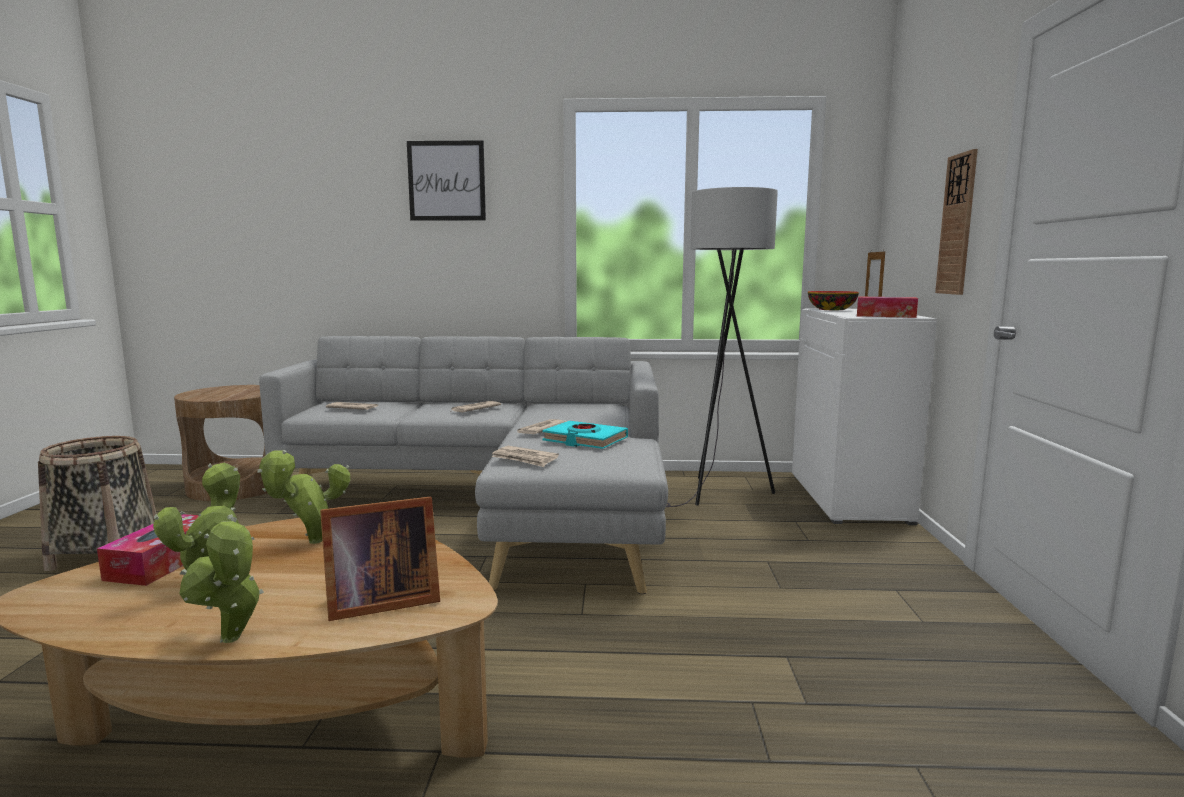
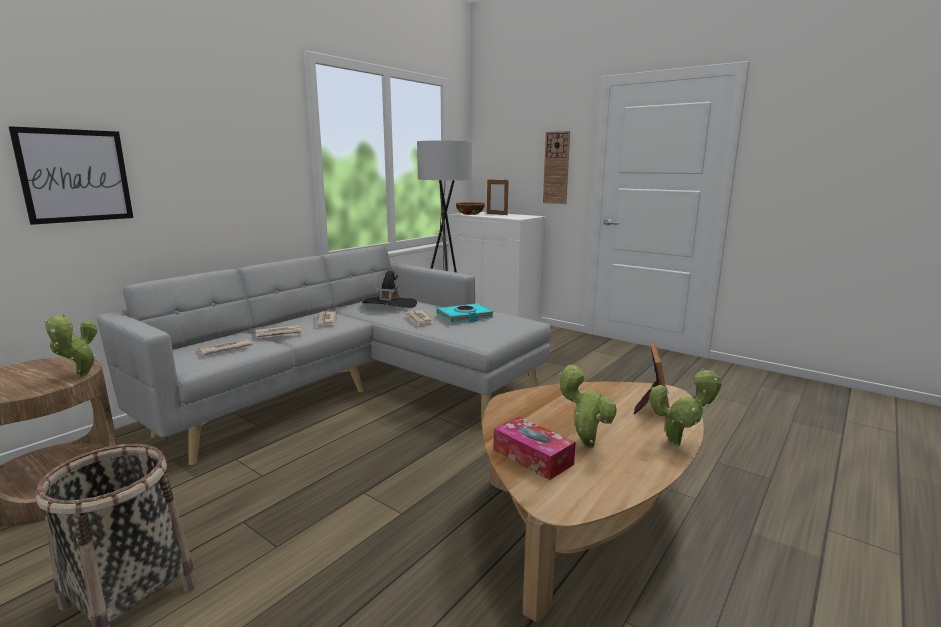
camera: 55 degrees left, 5 degrees up
potted plant [257,450,350,544] -> potted plant moved to [44,314,97,377]
picture [407,140,486,221] -> picture moved to [8,126,133,225]
newspaper [491,446,559,467] -> newspaper moved to [256,325,303,338]
tissue box [857,296,918,318] -> none
none -> black hat [362,270,417,308]

